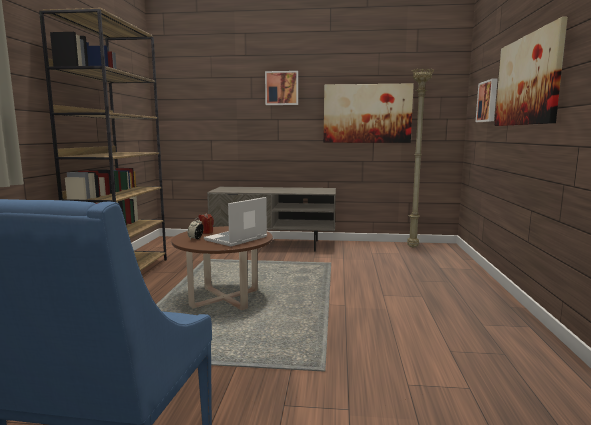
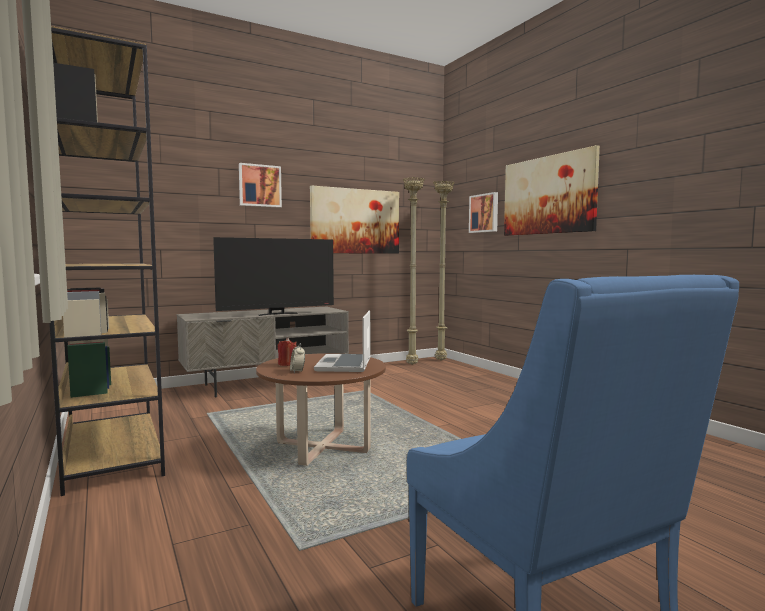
camera: 35 degrees left, 5 degrees down
none -> television [213,237,334,316]
none -> beige floor lamp [433,181,454,360]

